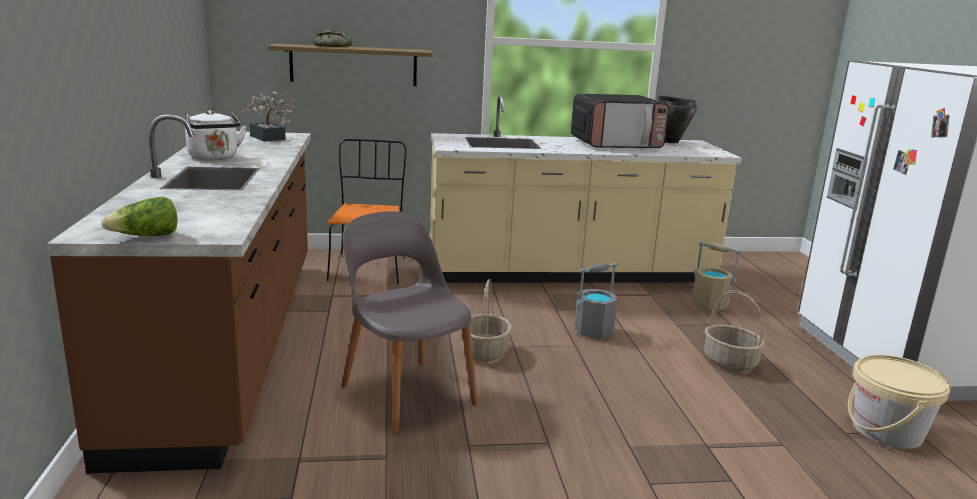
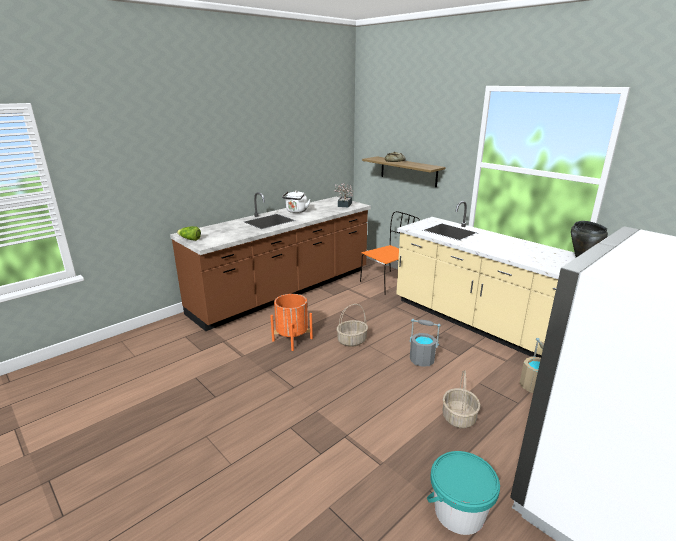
camera: 55 degrees right, 5 degrees up
grey chair [341,211,478,434] -> orange planter [270,294,313,351]
microwave [571,94,669,148] -> none
beige bucket [848,354,951,449] -> turquoise bucket [427,451,500,535]

